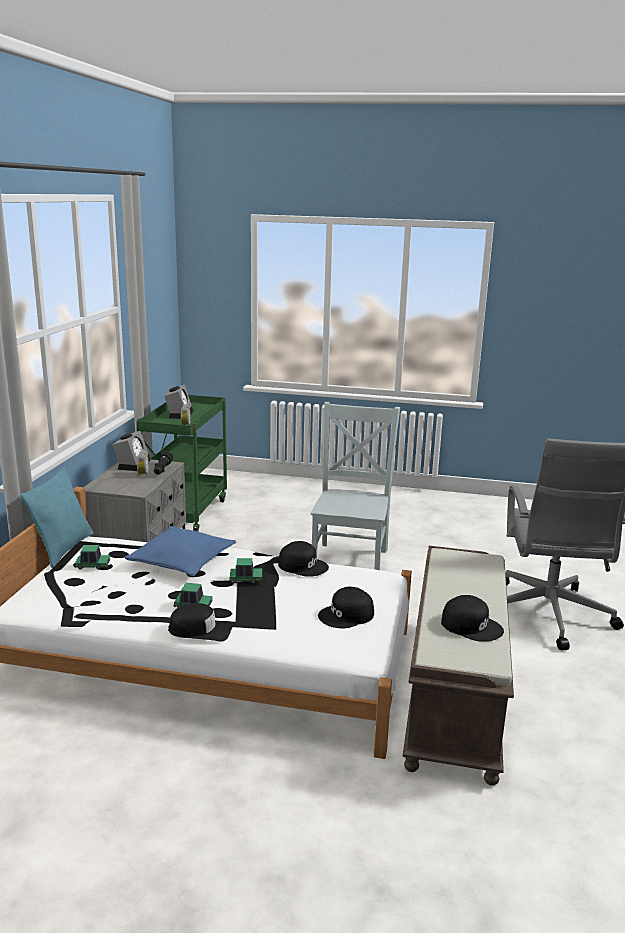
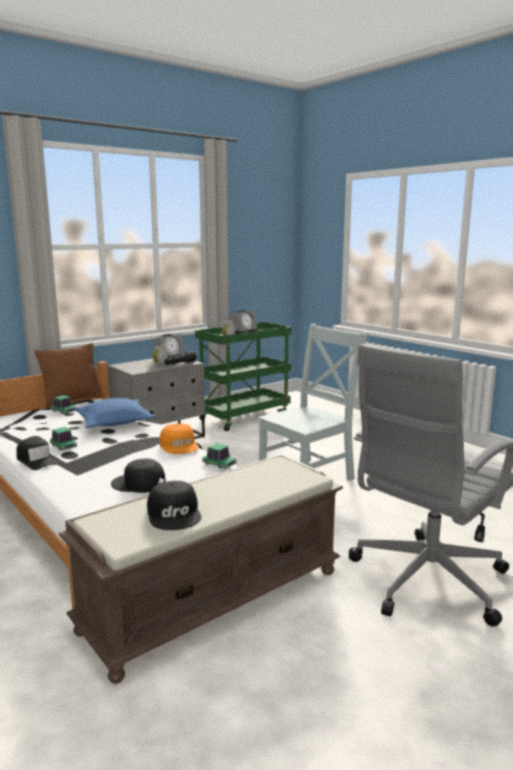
camera: 40 degrees right, 5 degrees down
turquoise pillow [20,467,94,568] -> brown pillow [35,343,104,408]
toy car [229,558,262,583] -> toy car moved to [202,443,237,469]
black cap [278,541,329,577] -> orange cap [159,423,199,454]

